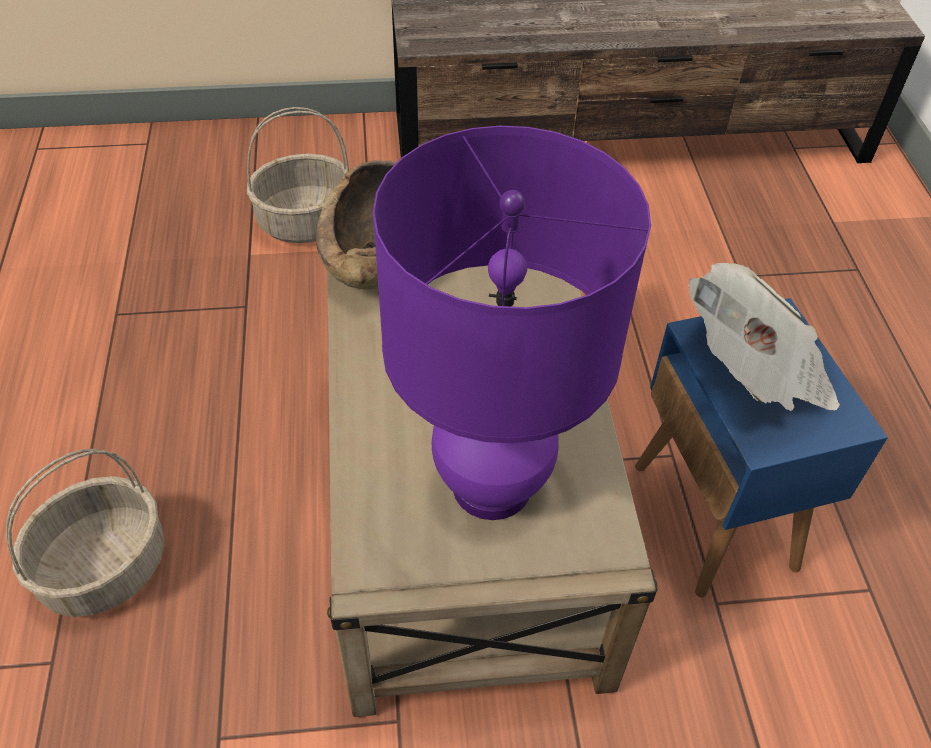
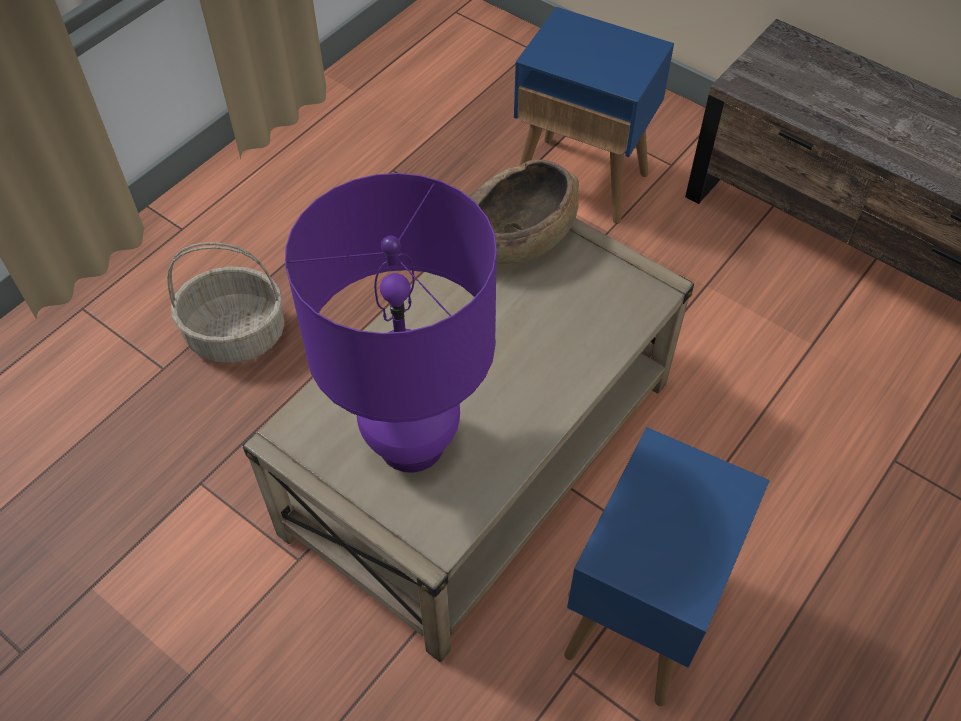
camera: 45 degrees right, 5 degrees up
basket [247,107,349,243] -> blue side table [514,7,674,224]
newspaper [689,263,840,411] -> none

